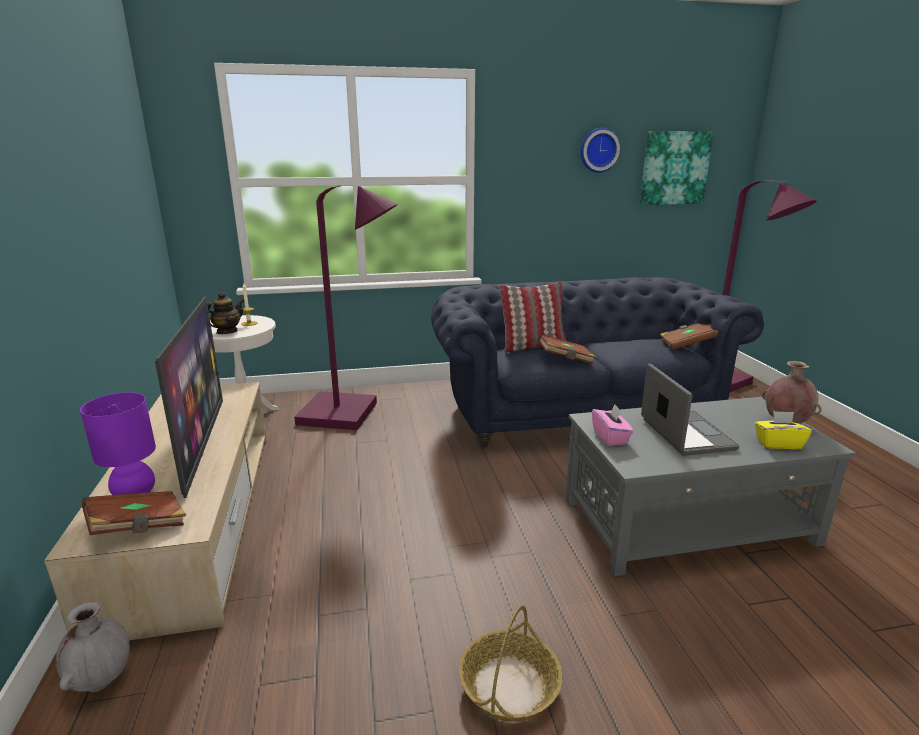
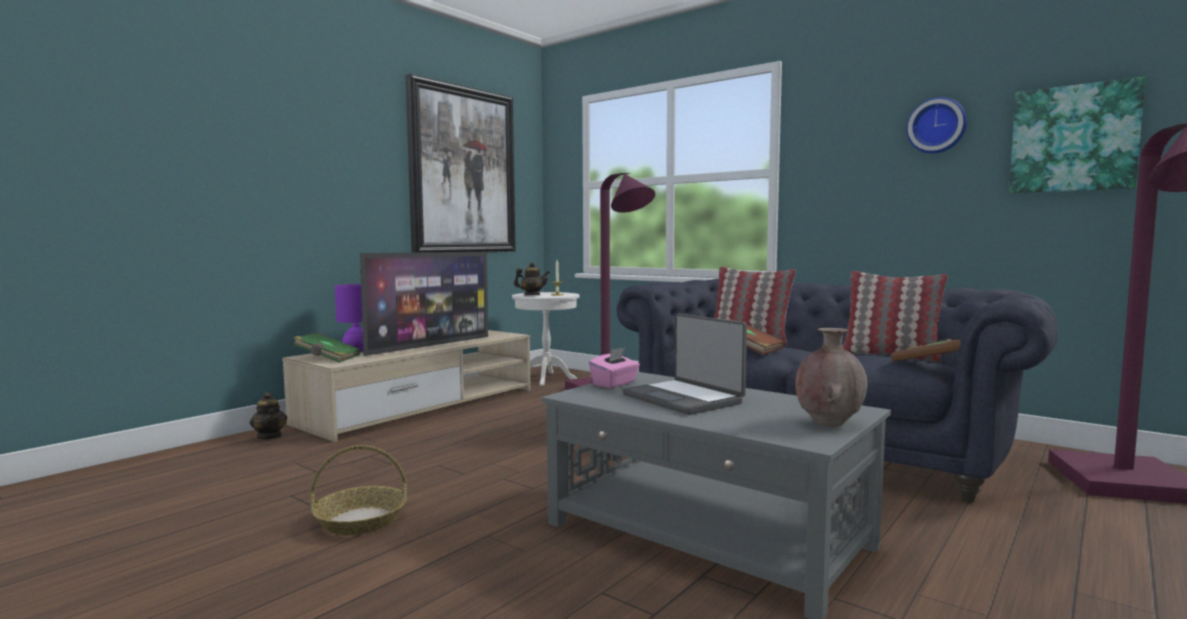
camera: 50 degrees right, 15 degrees down
grey vase [56,602,130,692] -> teapot [250,392,287,439]
brown book [82,491,186,535] -> green book [293,333,361,363]
laptop [641,364,739,456] -> laptop turned 105 degrees clockwise [622,313,747,415]
yellow tissue box [755,411,812,449] -> none
none -> picture [406,74,516,252]
none -> pillow [843,271,948,362]

